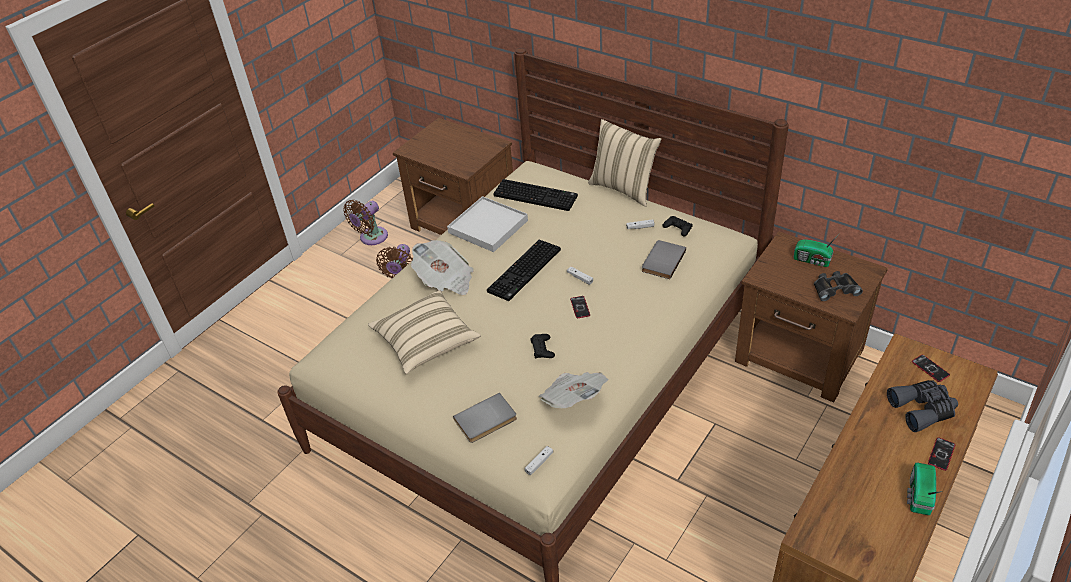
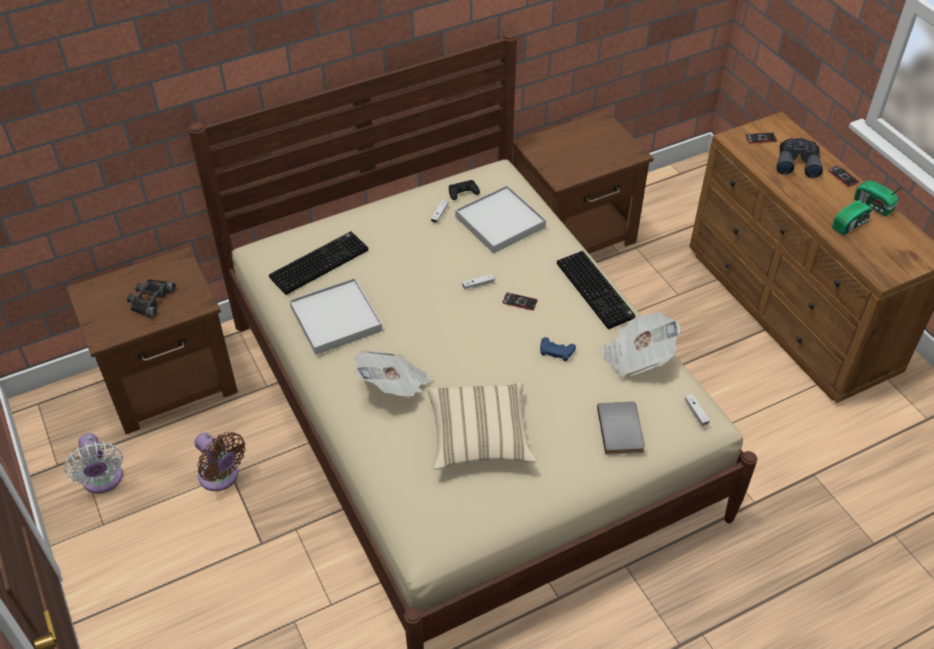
camera: 65 degrees left, 5 degrees up
brown fan [343,200,388,245] -> white fan [64,433,123,494]
keyboard [487,240,561,301] -> keyboard moved to [557,251,636,329]
black game controller [530,334,555,358] -> blue game controller [540,337,576,361]
beige pillow [588,119,661,207] -> none
grey book [642,240,686,279] -> white tray [455,185,546,253]
radio [794,233,840,267] -> radio moved to [832,183,872,235]
black binoculars [814,271,863,301] -> black binoculars moved to [127,279,176,318]

